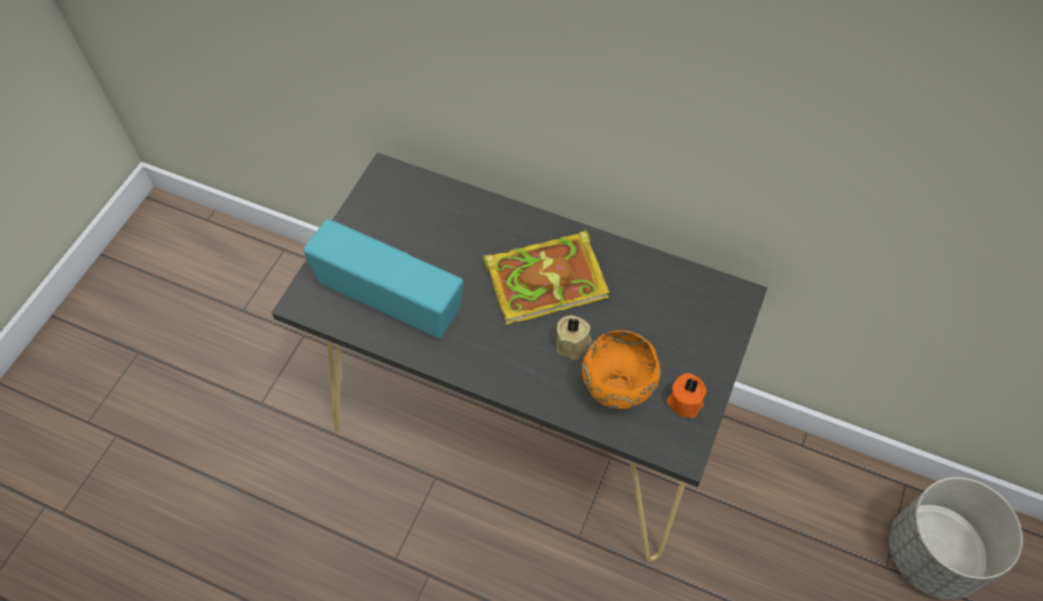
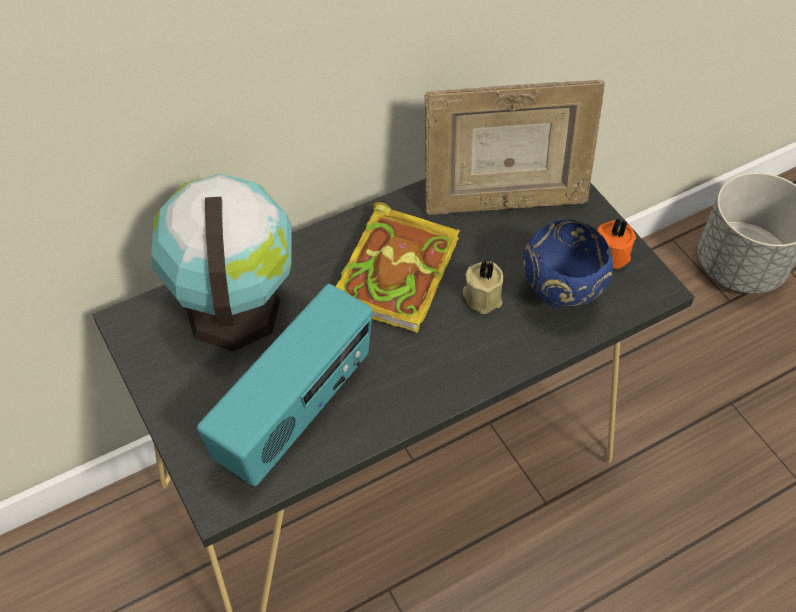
camera: 55 degrees left, 5 degrees down
radio [303,219,463,338] -> radio turned 150 degrees clockwise [197,284,373,486]
orange bowl [582,330,661,409] -> blue bowl [523,219,613,308]
none -> globe [151,173,291,352]
none -> picture frame [425,79,605,215]

